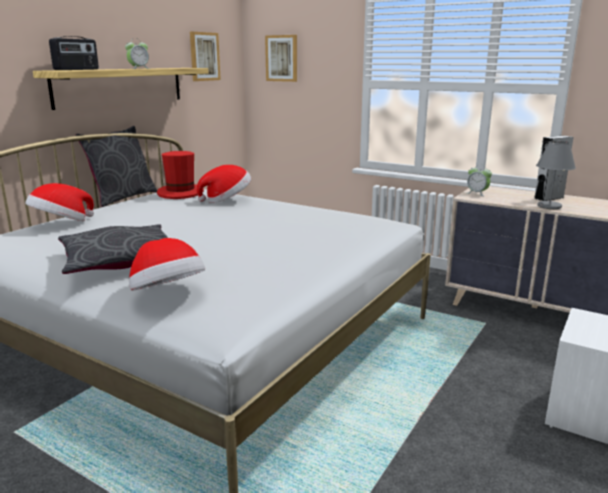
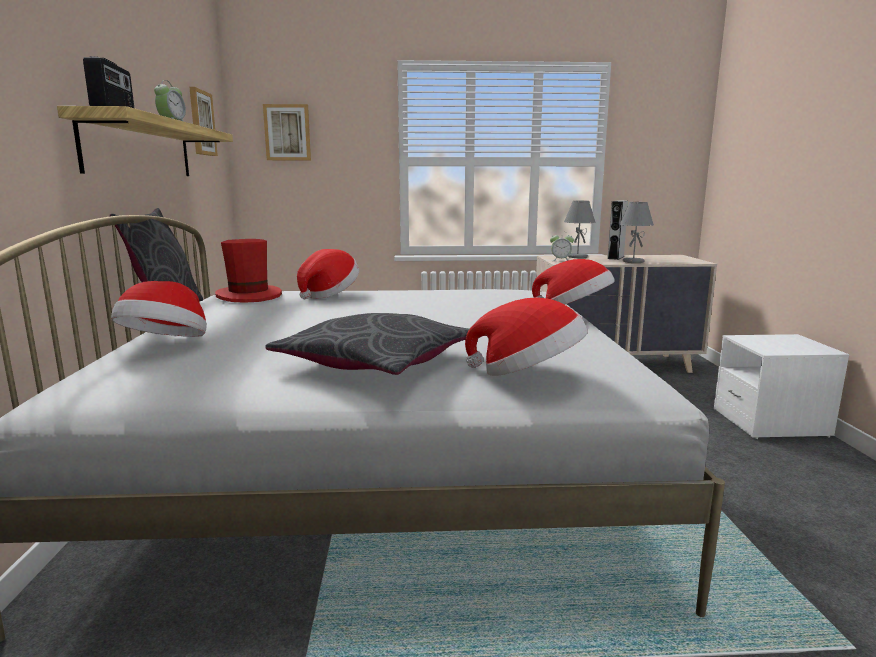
camera: 35 degrees left, 5 degrees down
none -> hat [532,259,615,305]
none -> grey table lamp [564,201,596,258]

